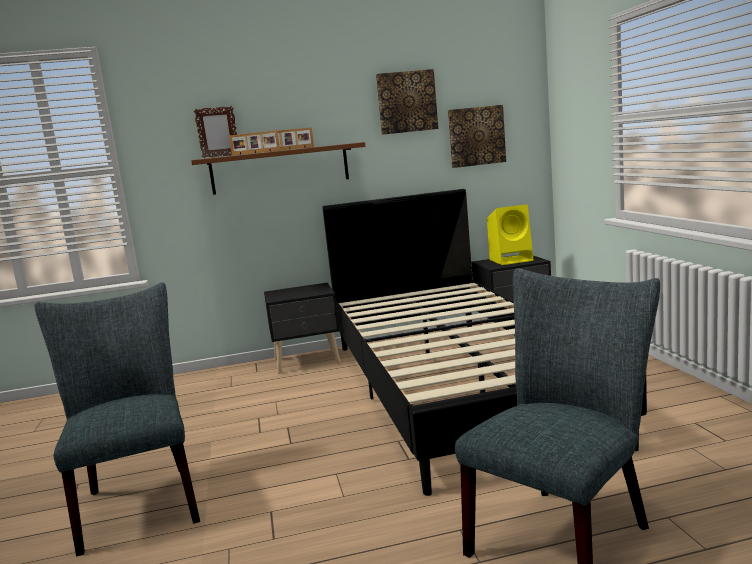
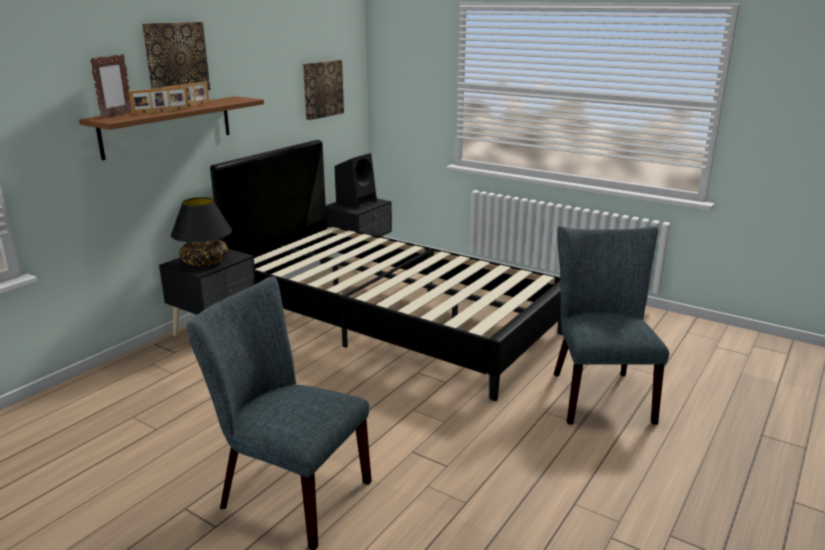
camera: 45 degrees left, 10 degrees up
picture [376,69,438,135] -> picture moved to [142,22,210,90]
yellow speaker [487,204,533,265] -> black speaker [335,153,377,209]
none -> black table lamp [171,197,232,266]

